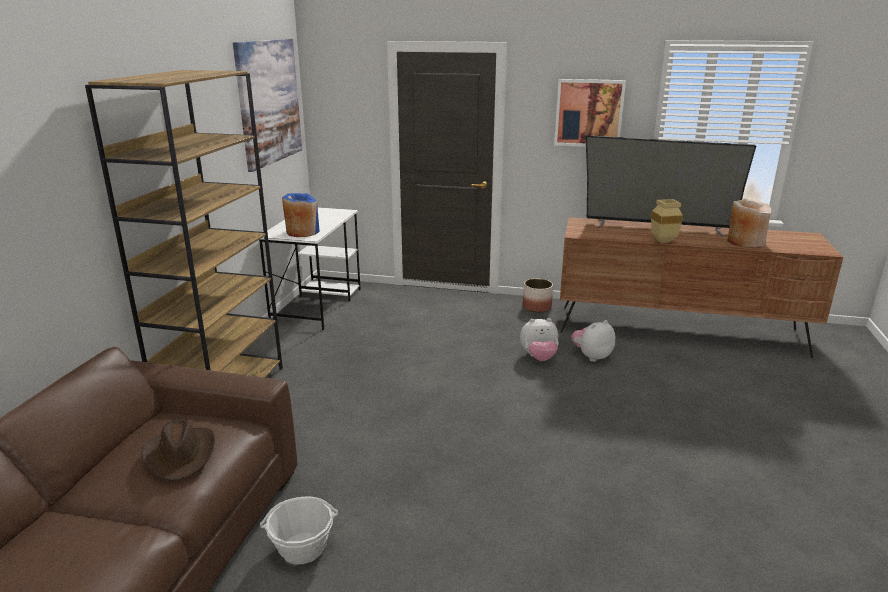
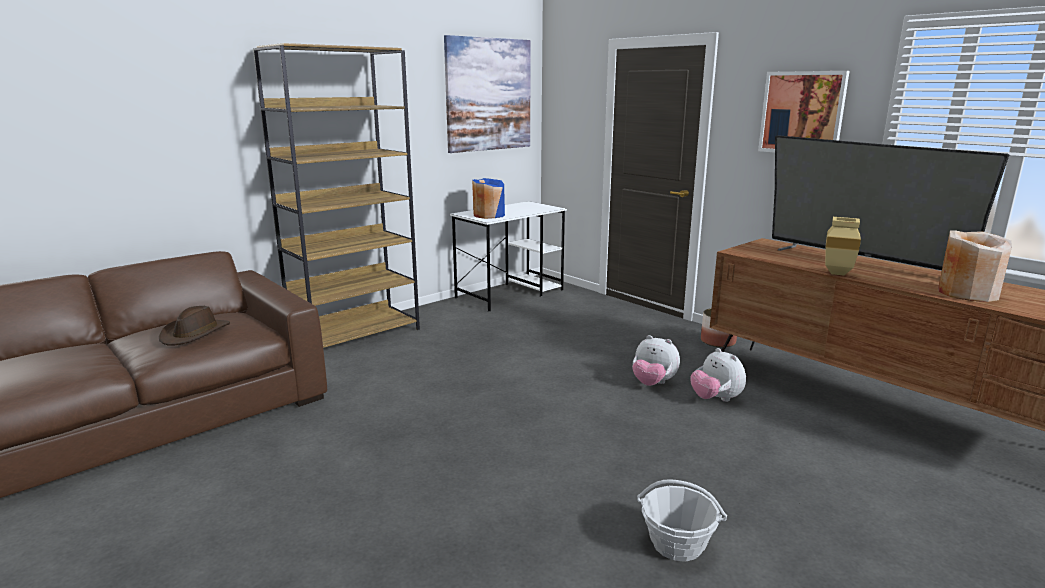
camera: 35 degrees right, 5 degrees down
basket [260,497,338,564] -> basket moved to [637,479,727,562]
plush toy [571,320,615,362] -> plush toy turned 120 degrees counterclockwise [690,348,746,402]

